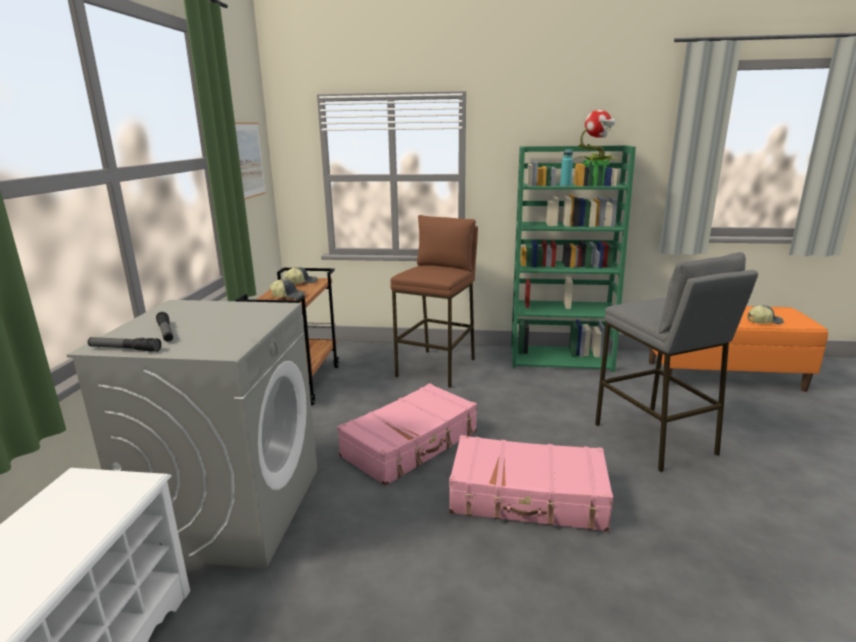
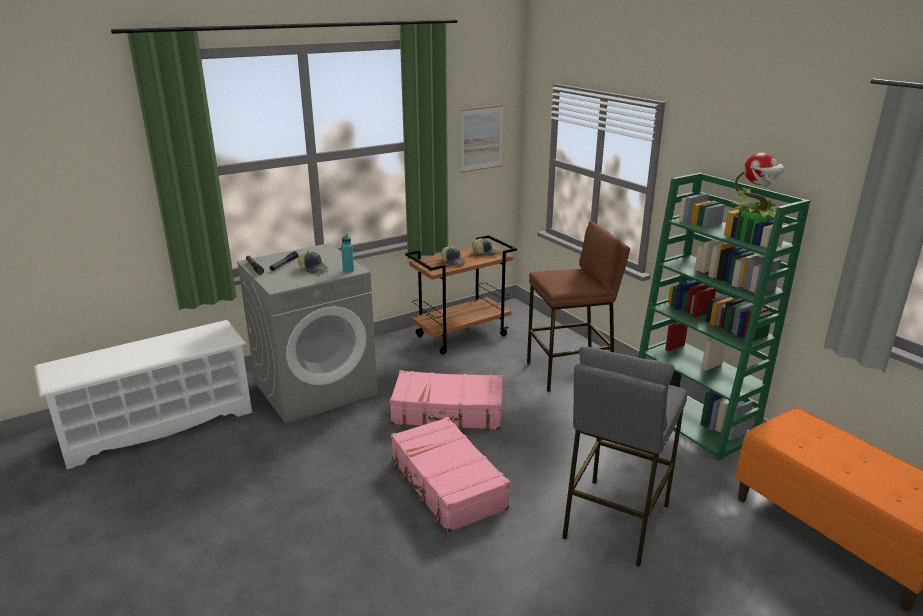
camera: 50 degrees right, 5 degrees up
turquoise bottle [560,149,573,187] -> turquoise bottle moved to [341,234,354,273]
cap [747,305,784,324] -> cap moved to [298,251,328,274]

